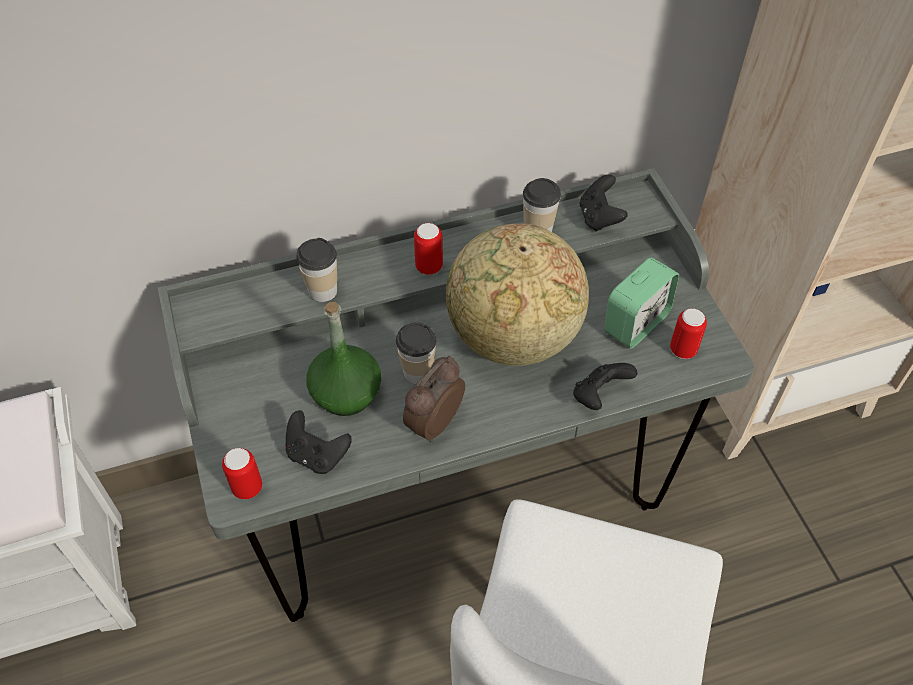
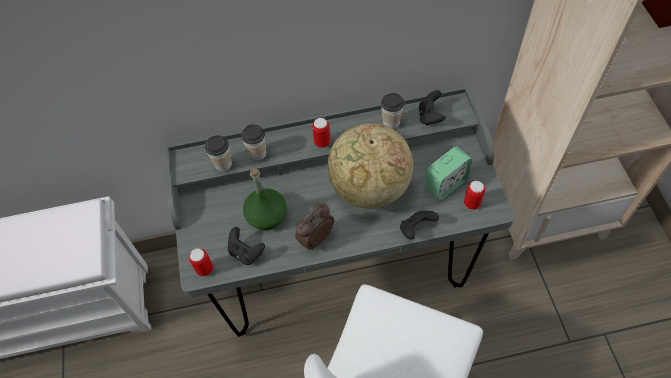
camera: 10 degrees right, 5 degrees up
cup [396,322,437,385] -> cup moved to [205,135,232,172]

